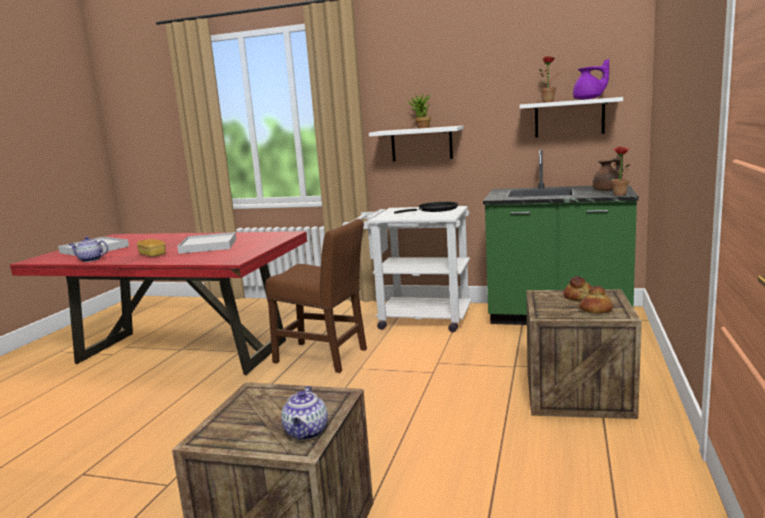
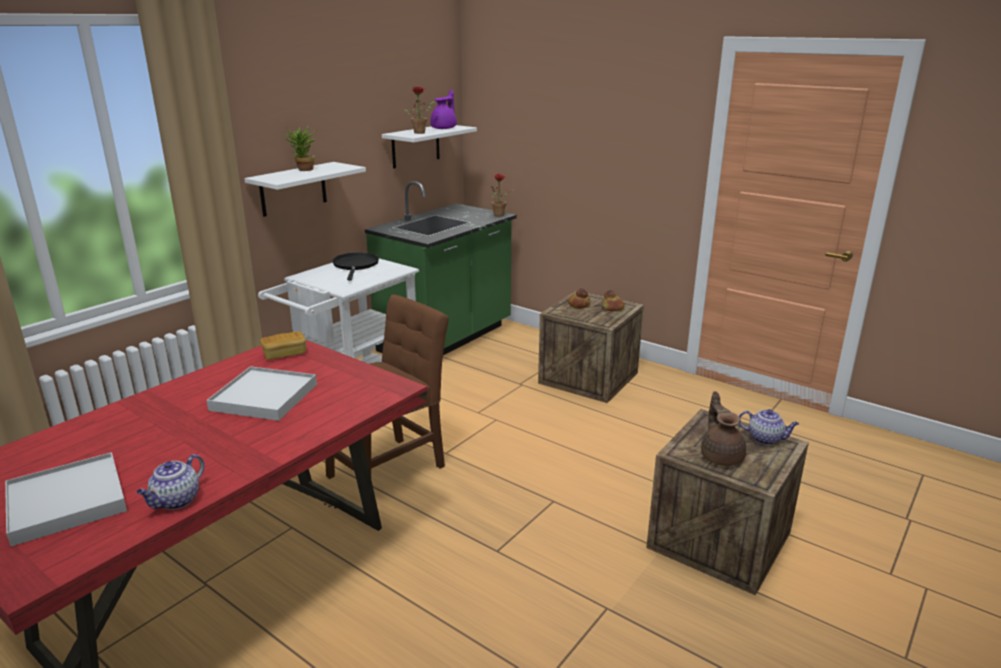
camera: 70 degrees left, 10 degrees up
bread [137,239,166,257] -> bread moved to [260,331,306,360]
brown teapot [593,154,623,191] -> brown teapot moved to [701,391,746,466]

